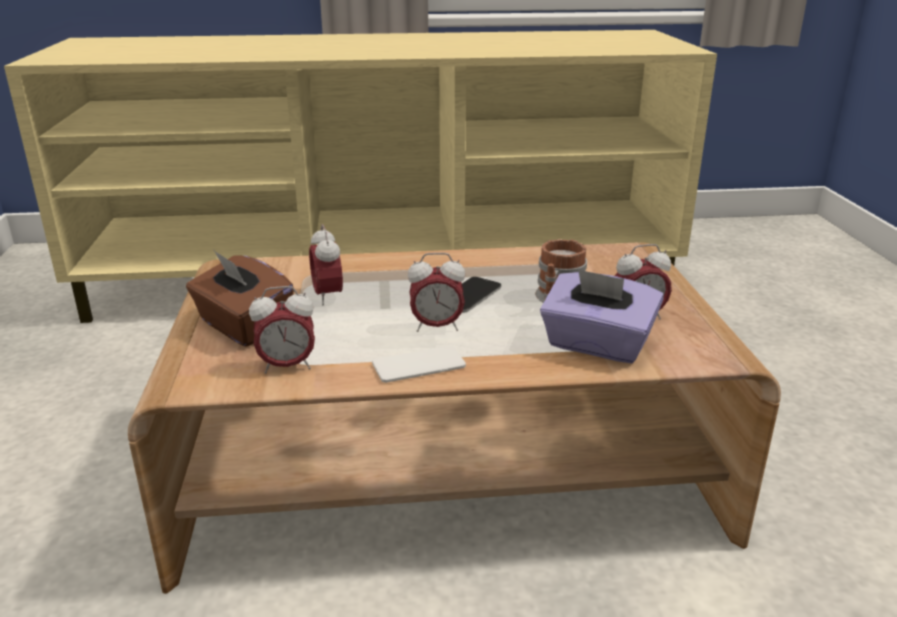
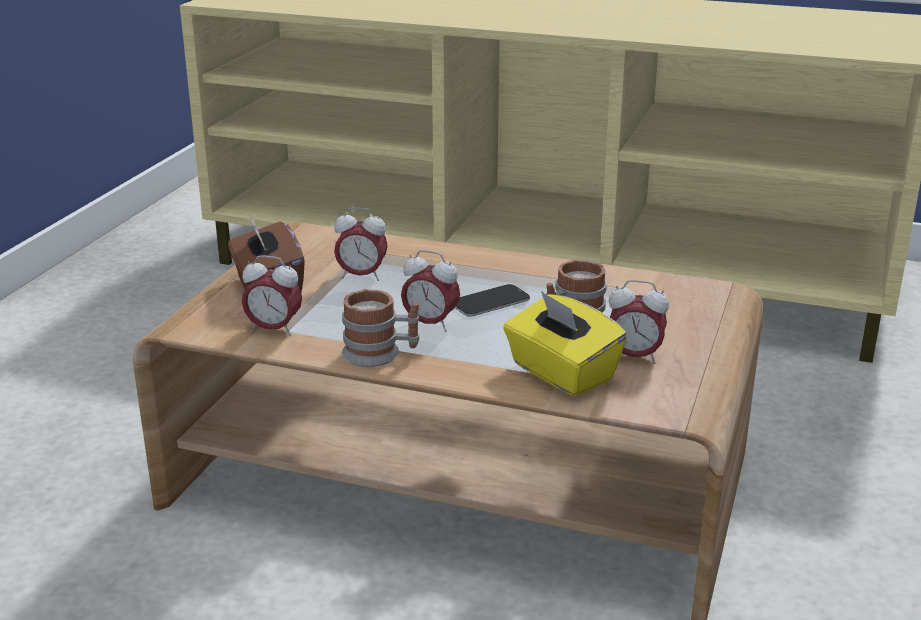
camera: 25 degrees right, 0 degrees up
alarm clock [309,224,343,305] -> alarm clock turned 90 degrees counterclockwise [334,207,388,281]
phone [372,346,466,383] -> mug [342,289,419,367]
purple tissue box [540,269,664,363] -> yellow tissue box [503,291,627,396]

